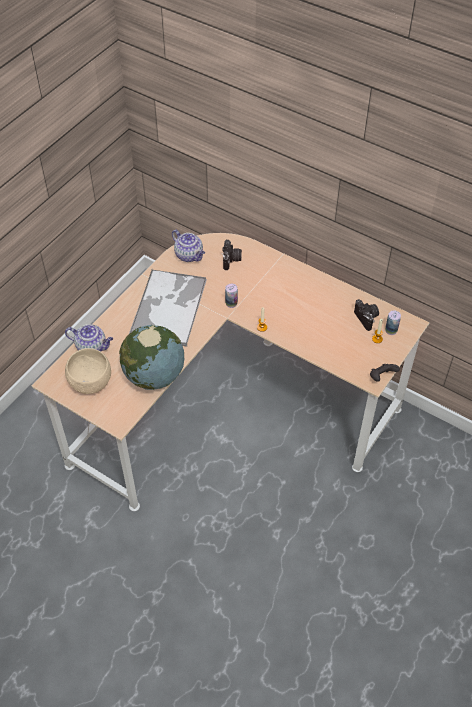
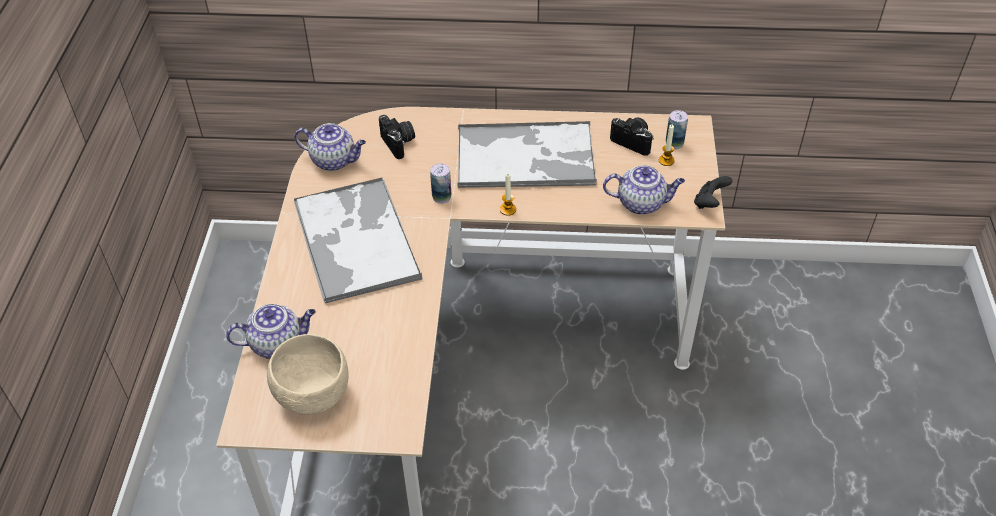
camera: 30 degrees left, 5 degrees down
globe [119,325,184,390] -> none
none -> tray [457,121,597,188]
none -> teapot [603,165,685,215]

